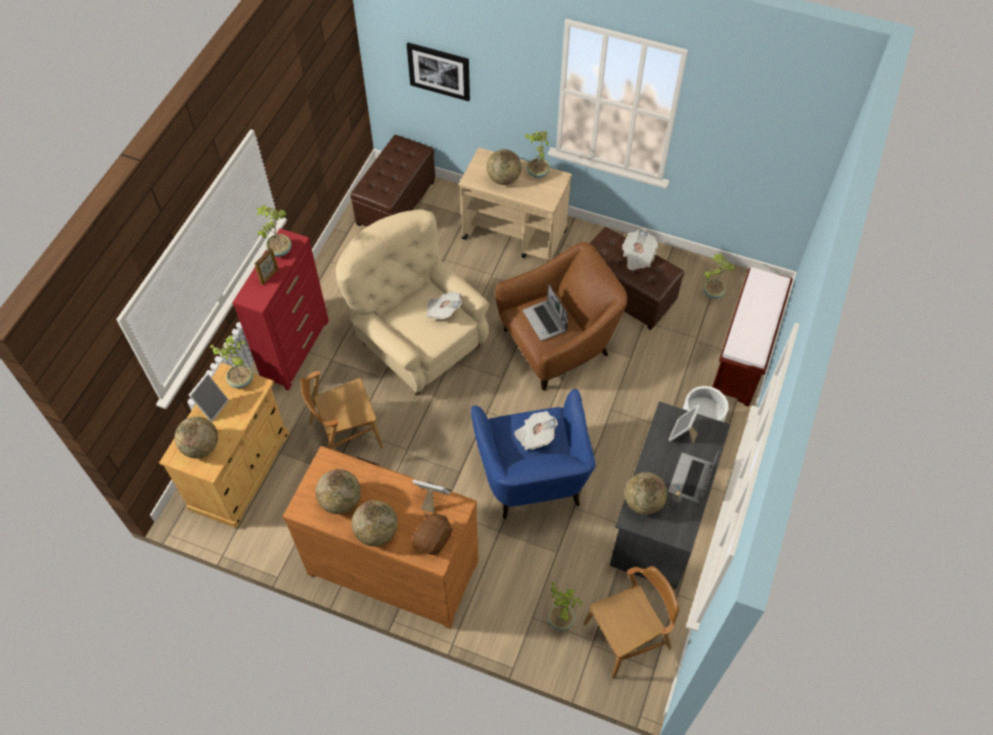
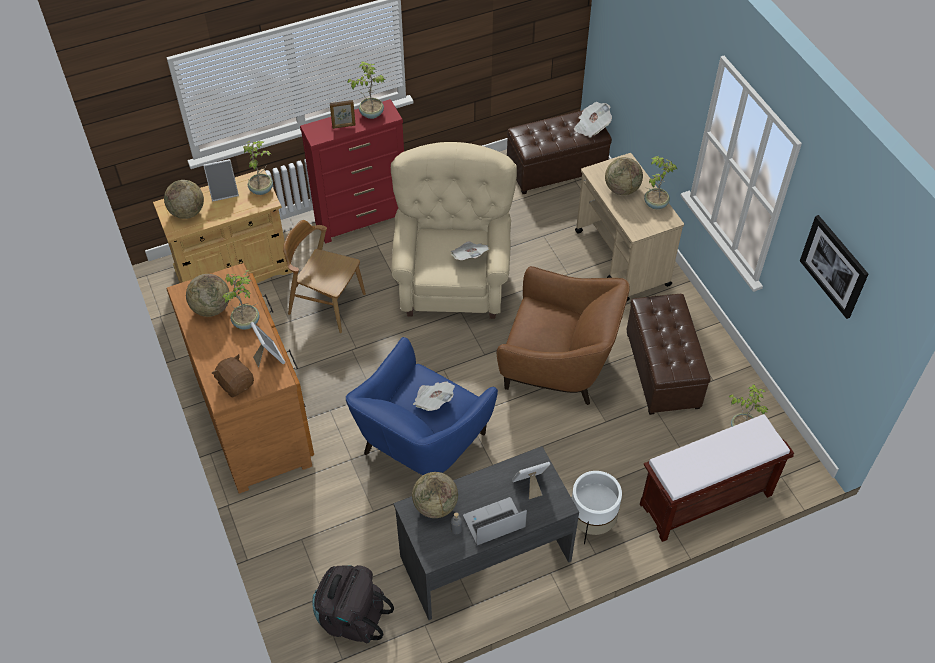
camera: 45 degrees right, 5 degrees down
globe [352,500,398,546] -> none
picture [407,43,470,101] -> picture moved to [800,215,868,319]
brown plush toy [412,512,453,555] -> brown plush toy turned 120 degrees counterclockwise [211,354,254,398]
laptop [522,284,568,341] -> none
potted plant [548,582,583,631] -> potted plant moved to [222,270,260,329]
brown chair [583,566,679,679] -> black backpack [312,565,394,643]
newspaper [622,229,658,270] -> newspaper moved to [574,102,612,138]

